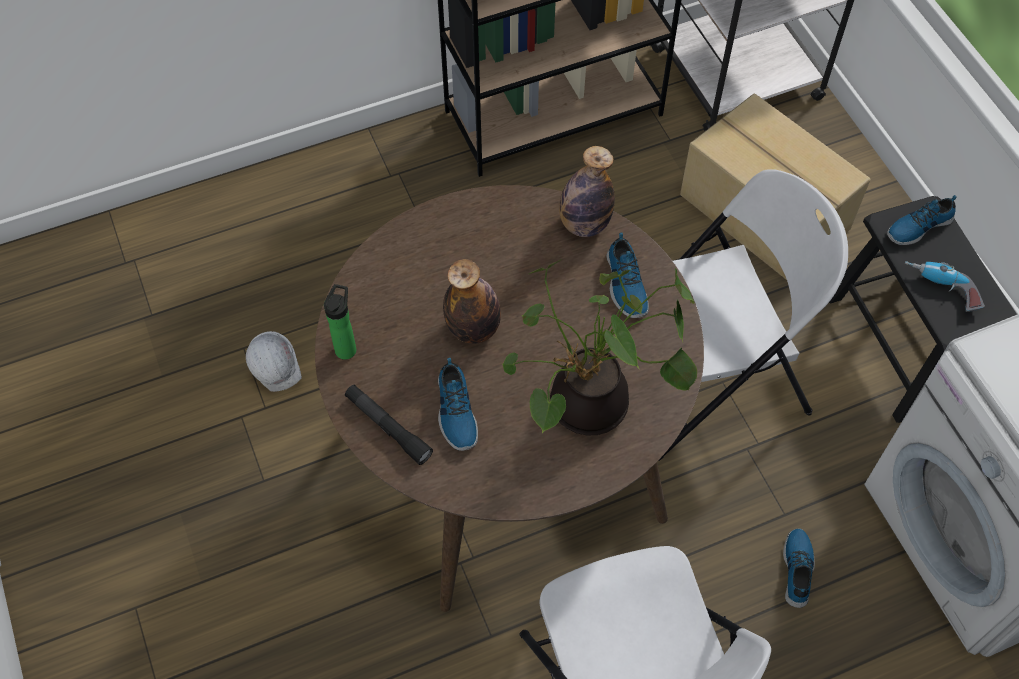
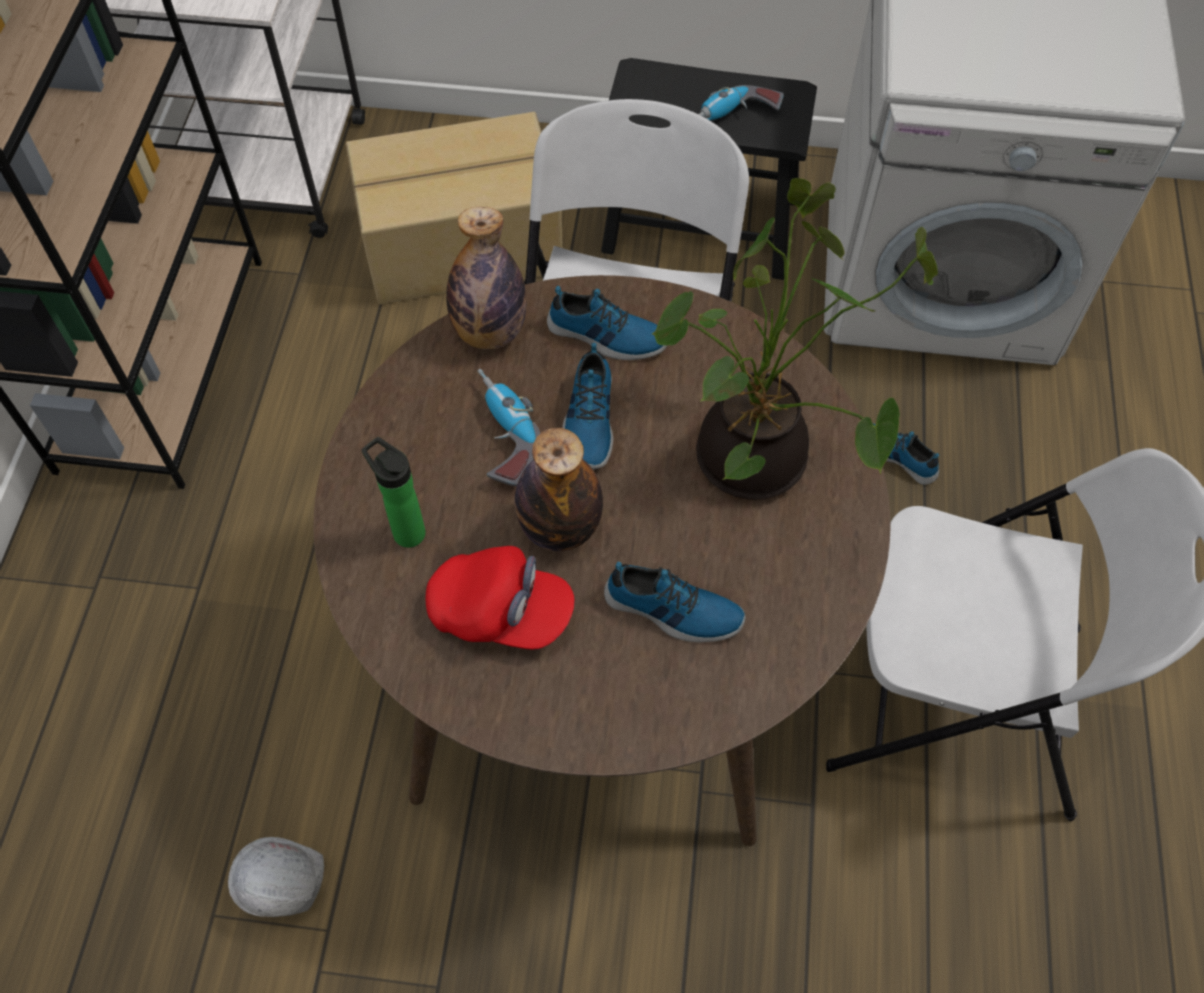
camera: 60 degrees left, 0 degrees up
bottle [324,284,356,360] -> bottle moved to [362,437,426,548]
black flashlight [345,385,433,465] -> none
shoe [887,195,957,245] -> shoe moved to [562,343,613,470]
none -> red cap [426,546,575,649]
none -> power drill [477,369,540,486]

